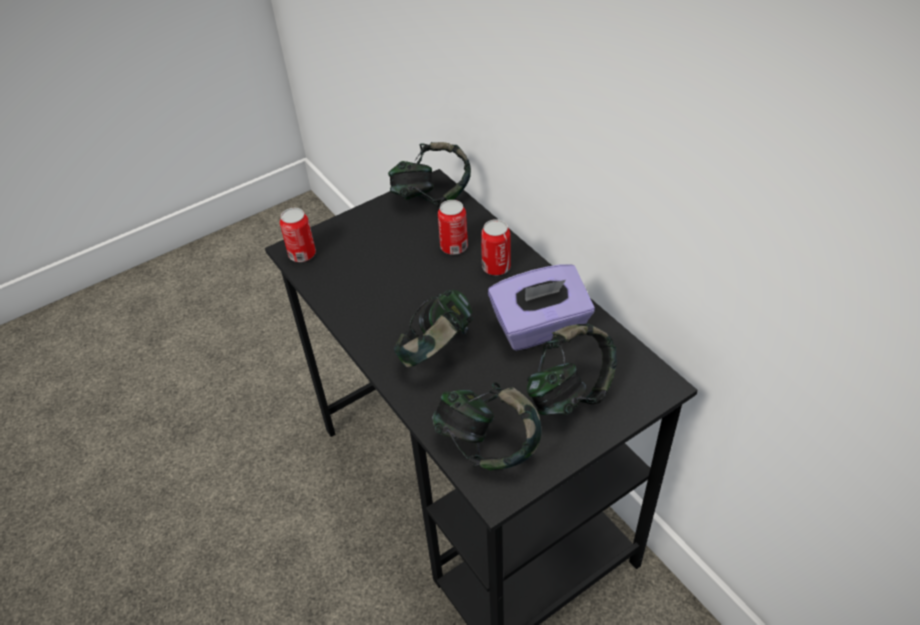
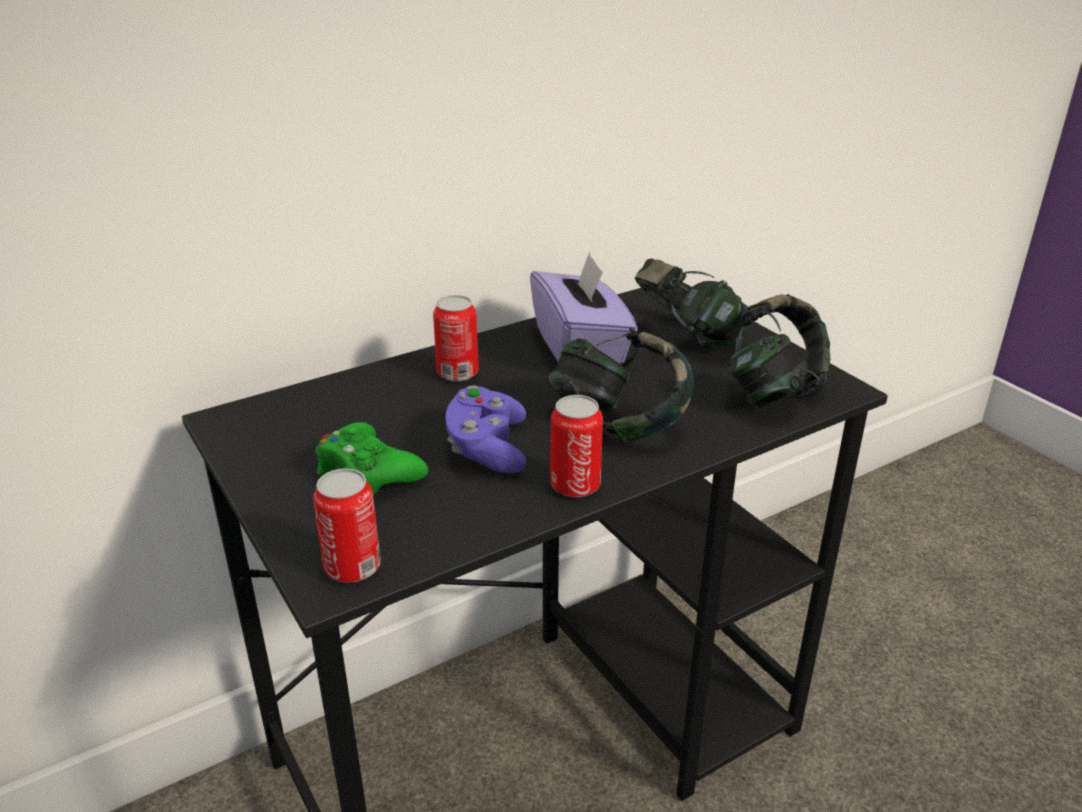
camera: 90 degrees left, 15 degrees down
headphones [388,142,471,207] -> none
can [438,200,468,255] -> can moved to [550,395,603,497]
none -> green game controller [315,422,428,495]
none -> purple game controller [446,385,526,473]

